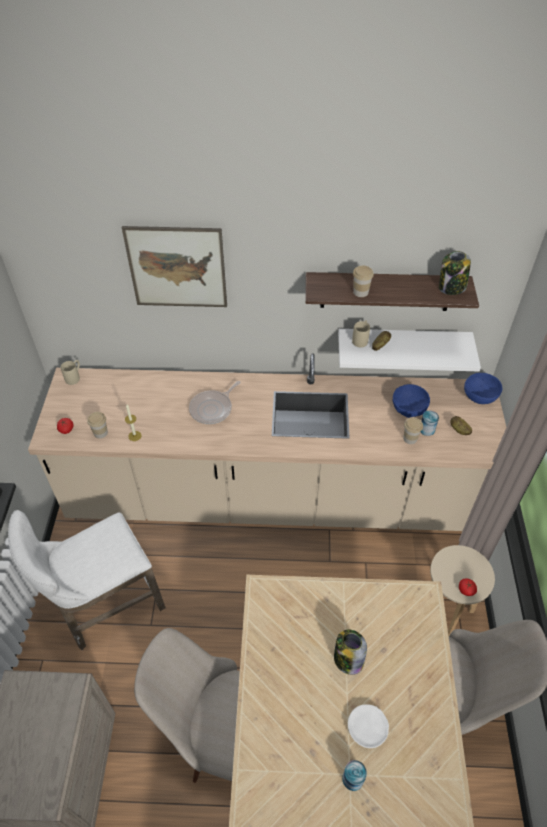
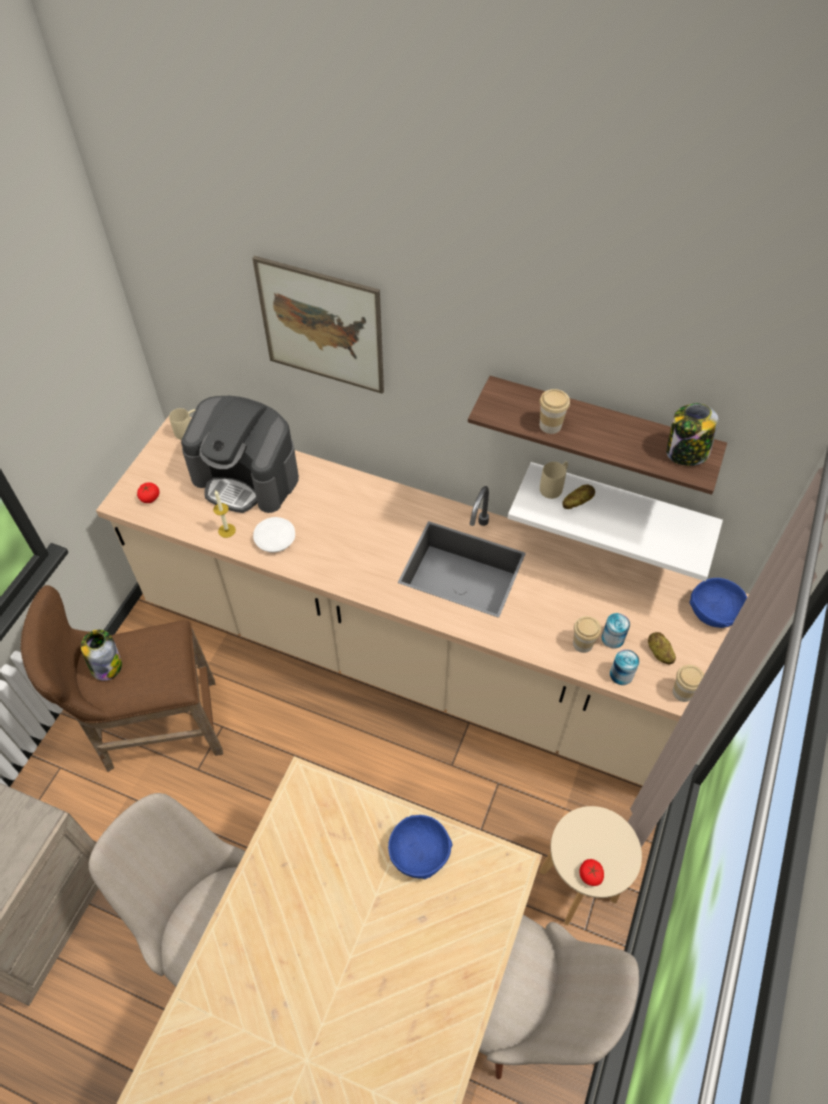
camera: 20 degrees right, 5 degrees up
white stool [8,510,166,650] -> brown stool [20,585,223,772]
cup [87,412,108,439] -> cup moved to [673,665,704,702]
frying pan [189,381,241,424] -> none
jar [334,630,367,675] -> jar moved to [81,630,122,681]
can [342,760,367,791] -> can moved to [610,649,640,685]
white plate [348,704,389,748] -> white plate moved to [253,517,295,552]
blue bowl [392,384,430,418] -> blue bowl moved to [388,815,453,879]
none -> coffee machine [181,396,299,513]

